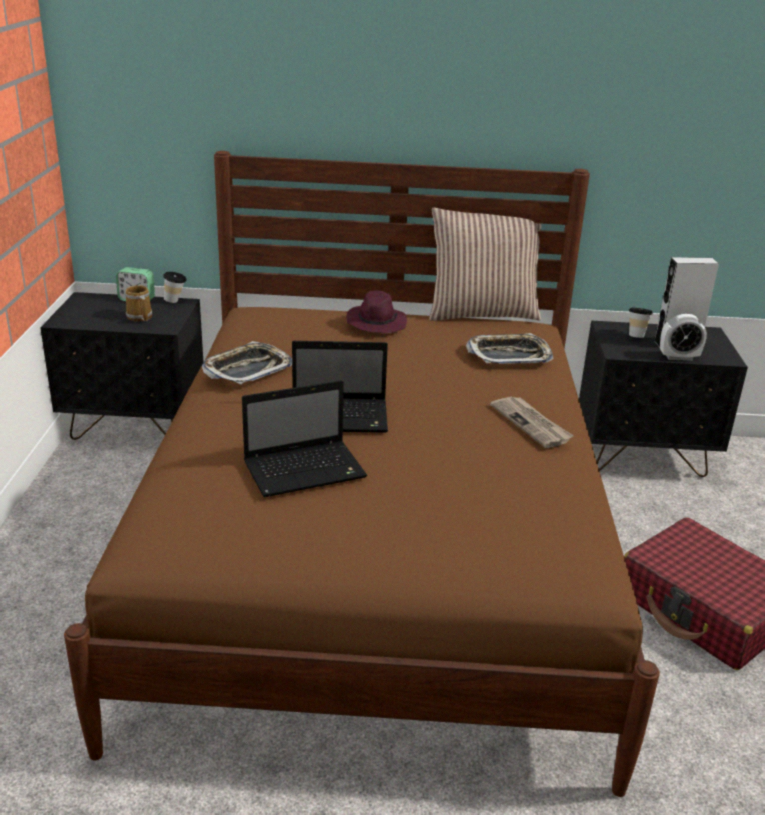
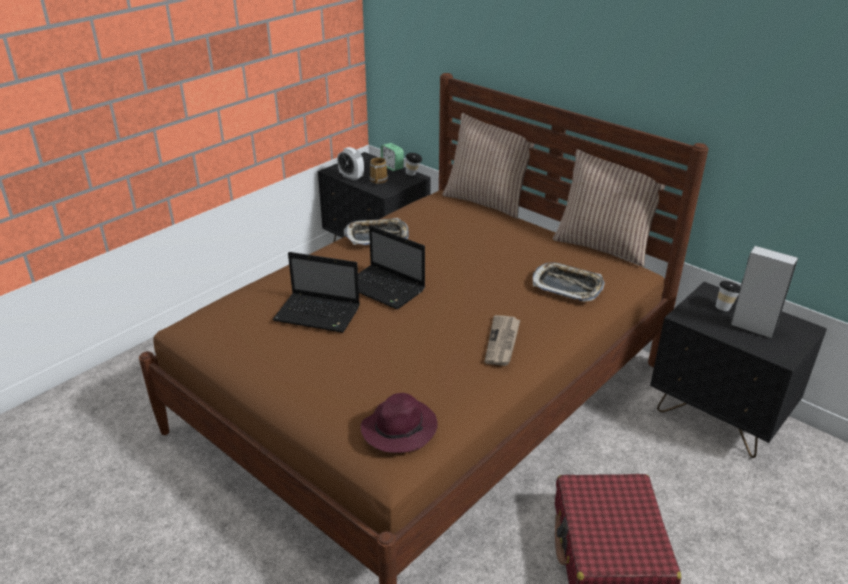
camera: 40 degrees right, 5 degrees up
purple hat [346,290,407,333] -> purple hat moved to [360,393,438,453]
alarm clock [660,314,707,361] -> alarm clock moved to [337,147,364,181]
none -> pillow [442,113,535,219]

